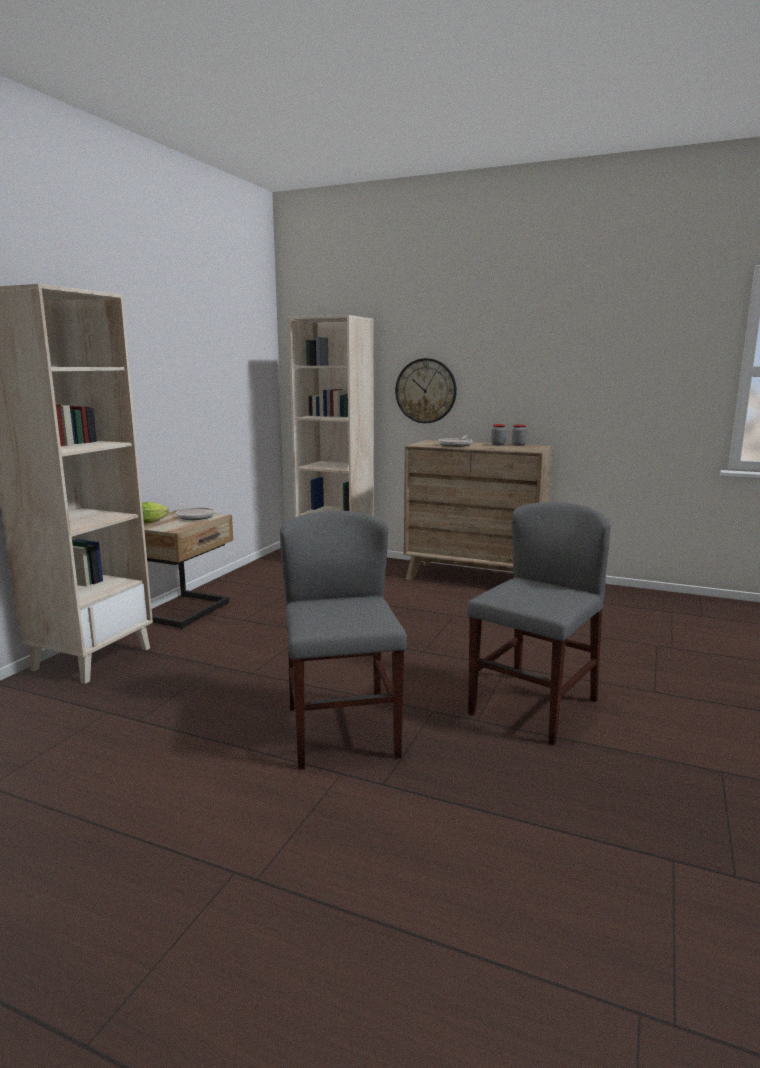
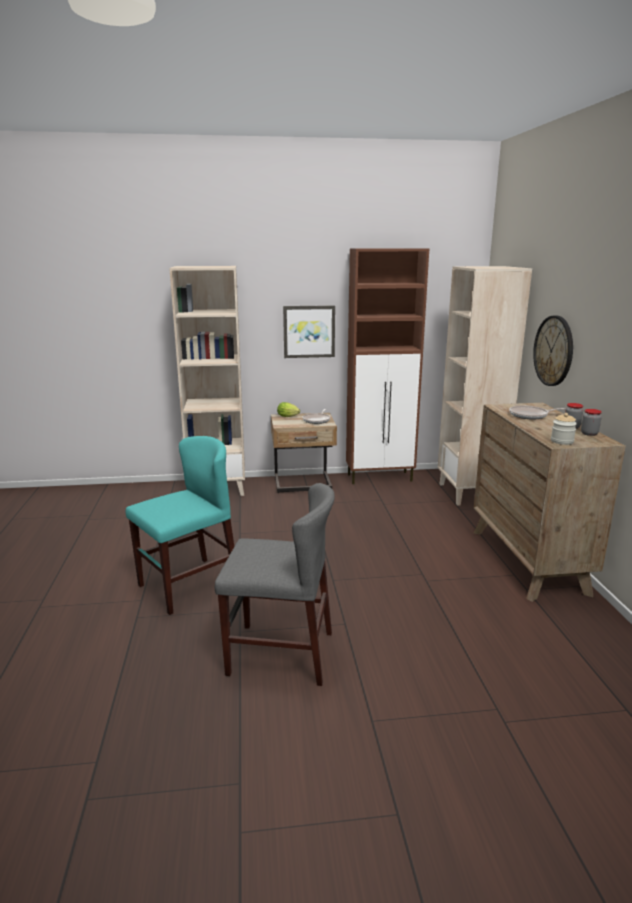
camera: 60 degrees right, 5 degrees up
grey chair [280,511,407,770] -> turquoise chair [126,436,234,615]
none -> picture [283,305,335,358]
none -> brown cabinet [346,248,429,484]
none -> jar [551,413,577,445]

